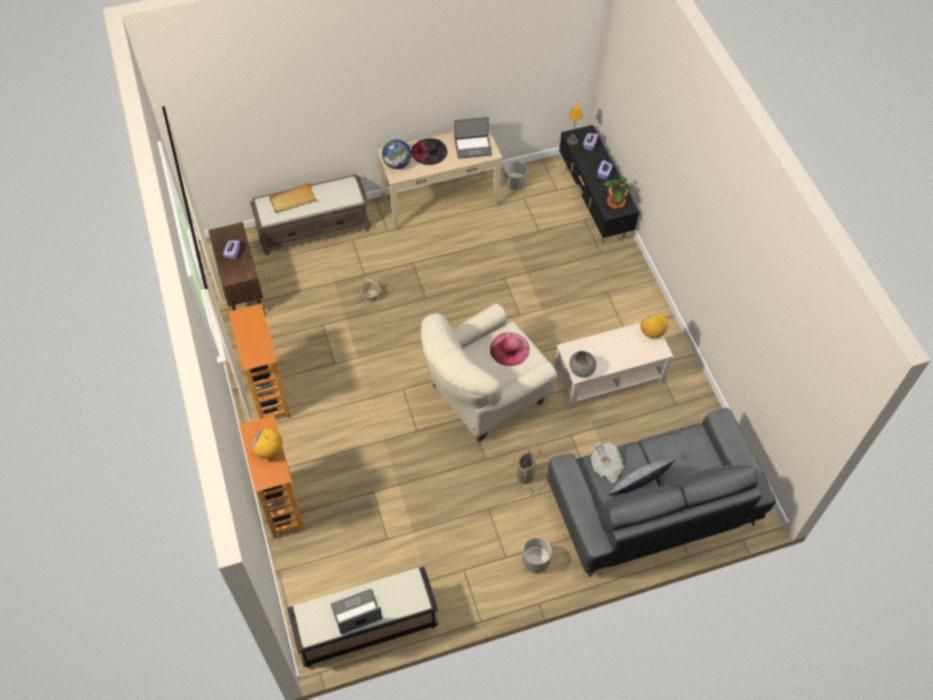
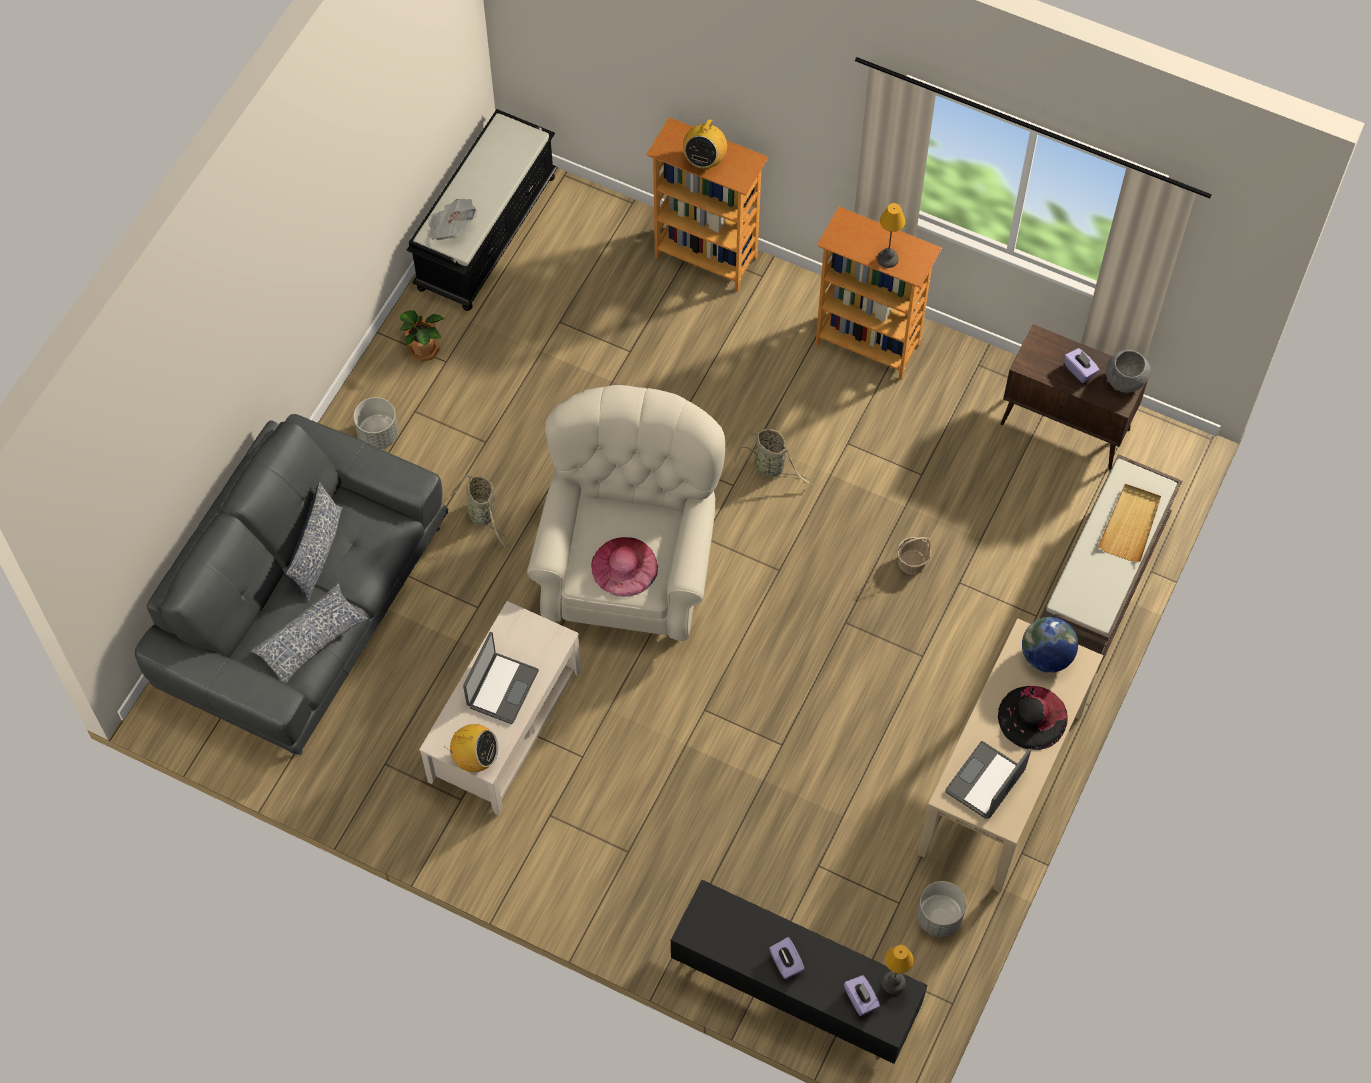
camera: 135 degrees right, 5 degrees up
radio [251,427,284,459] -> radio turned 135 degrees clockwise [683,114,727,169]
laptop [331,589,382,635] -> laptop moved to [463,632,539,724]
grey bowl [569,351,596,377] -> grey bowl moved to [1105,350,1151,393]
newspaper [591,443,625,483] -> newspaper moved to [428,199,477,240]
potted plant [603,177,631,210] -> potted plant moved to [400,310,445,362]
none -> pillow [250,583,368,683]
none -> basket [734,429,813,485]
none -> table lamp [877,203,905,268]

